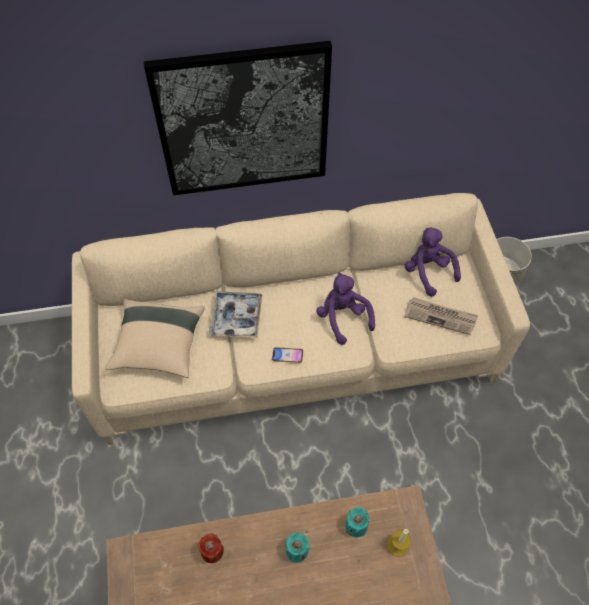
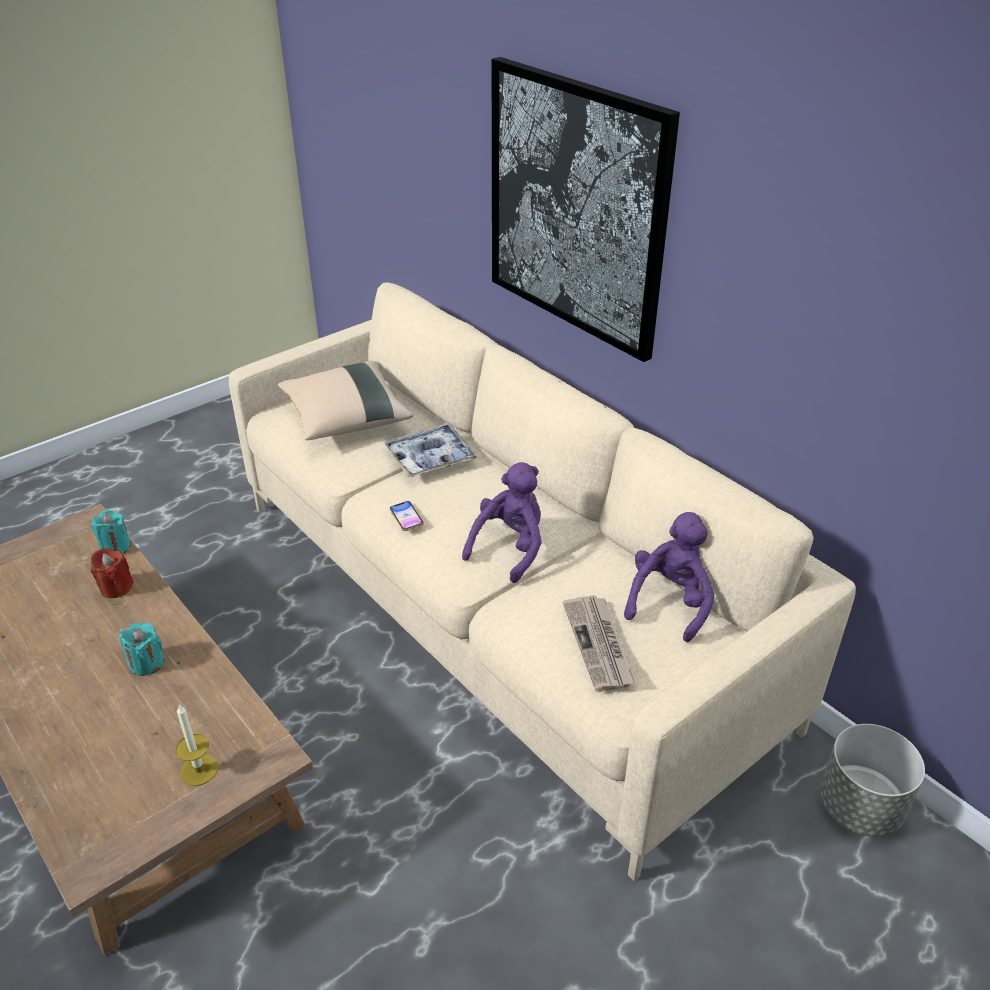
camera: 60 degrees right, 20 degrees down
turquoise candle [345,507,370,537] -> turquoise candle moved to [91,510,131,554]

